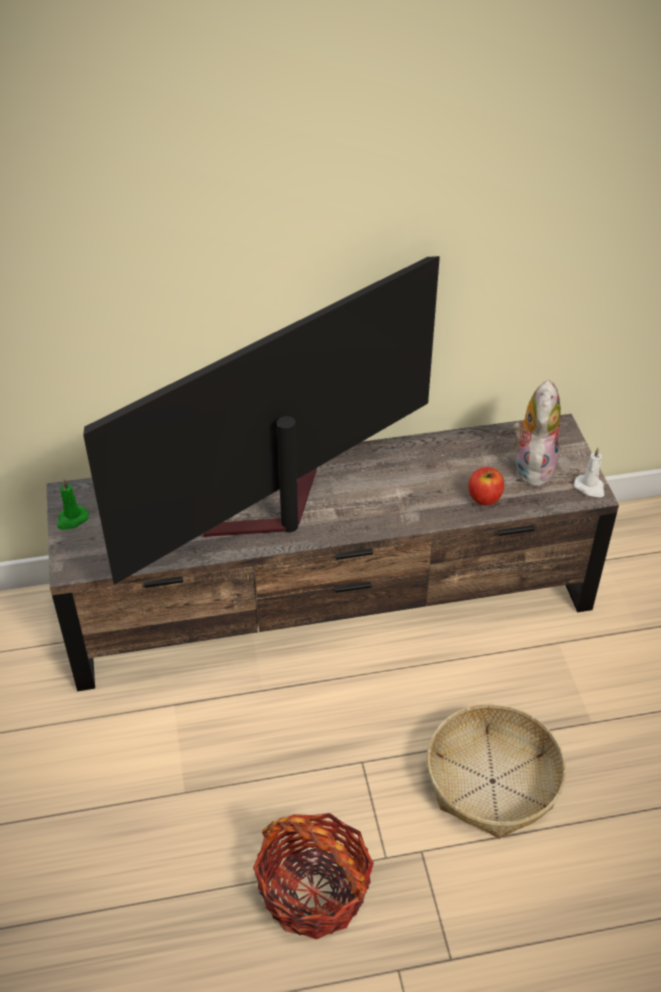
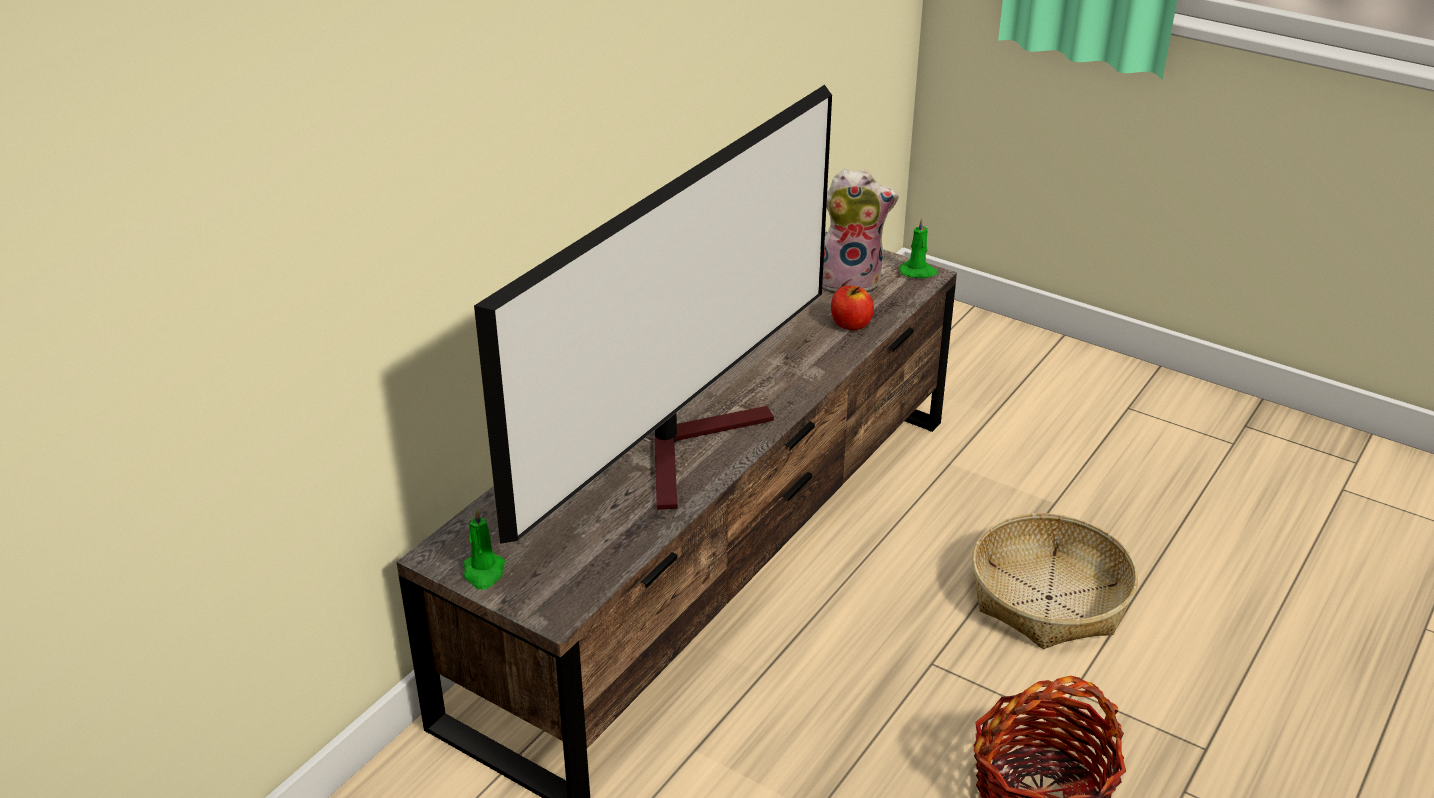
camera: 45 degrees left, 10 degrees down
television [83,256,440,585] -> television turned 150 degrees counterclockwise [474,85,832,544]
plush toy [513,380,561,487] -> plush toy turned 120 degrees clockwise [822,169,899,296]
white candle [574,448,605,498] -> green candle [900,218,938,278]

